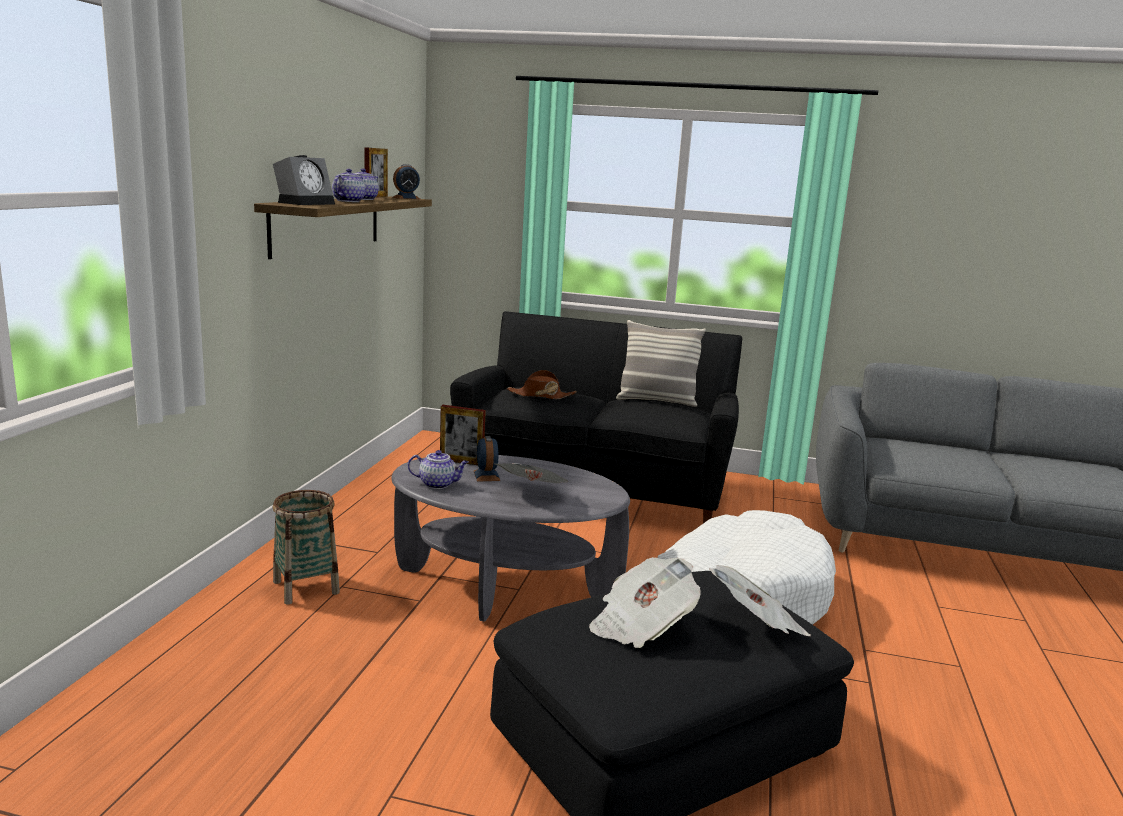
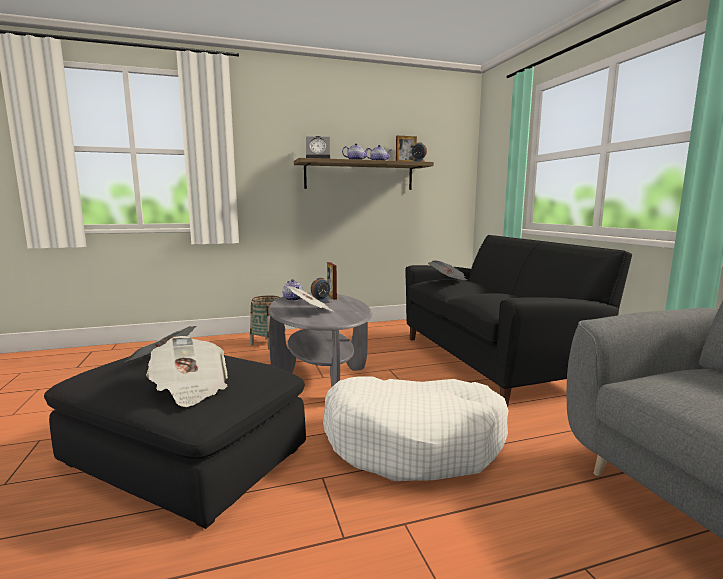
camera: 60 degrees right, 5 degrees down
brown hat [507,370,577,399] -> newspaper [428,261,467,280]
pillow [616,320,706,407] -> none

